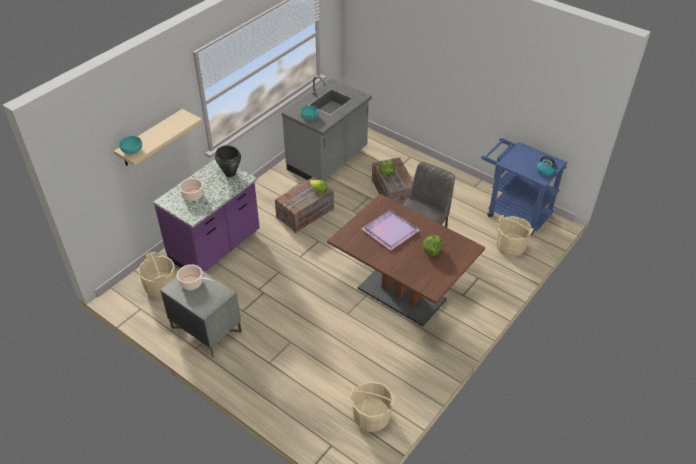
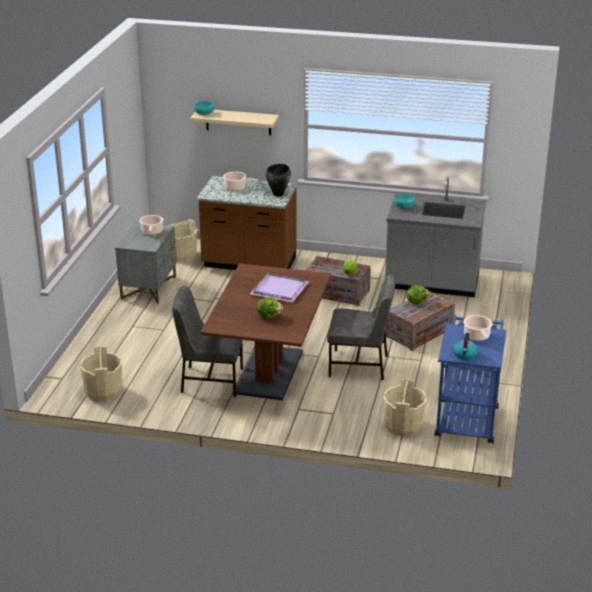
camera: 65 degrees right, 15 degrees down
purple counter [153,159,260,272] -> brown counter [197,176,297,270]
none -> grey chair [172,286,243,397]
none -> cooking pot [463,315,492,341]

